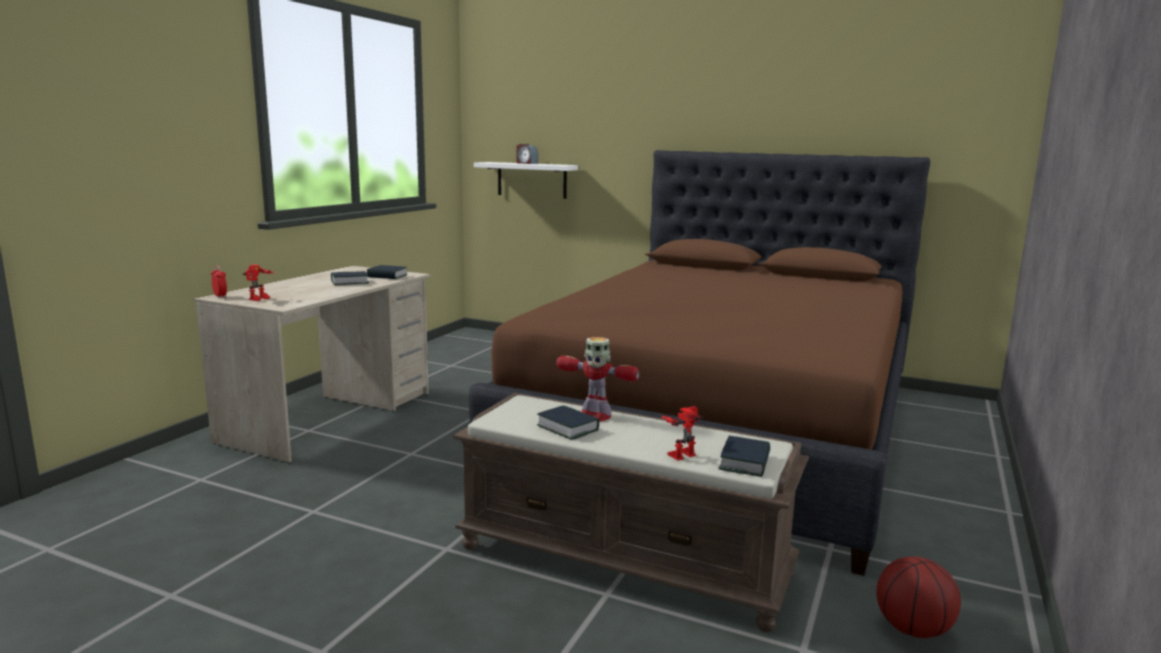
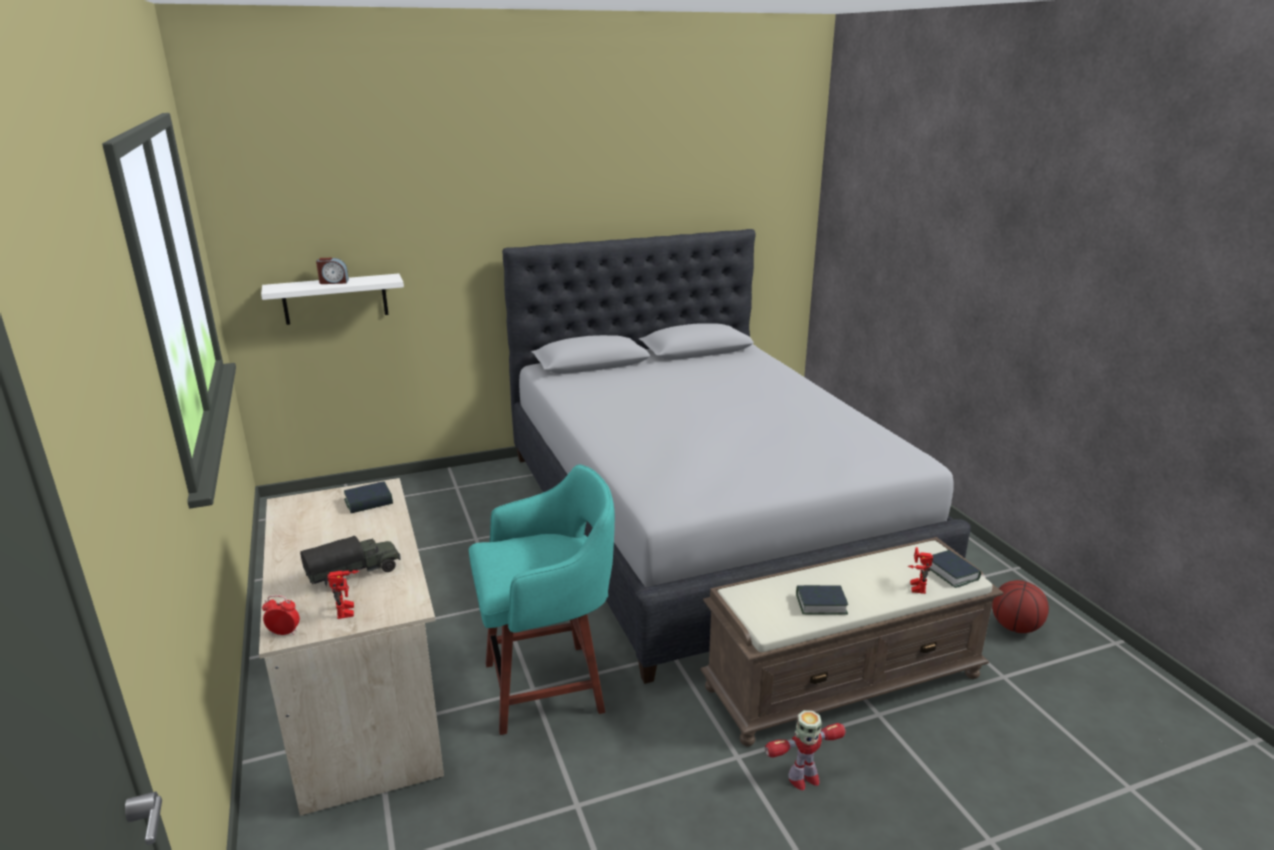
camera: 45 degrees left, 10 degrees up
book [331,271,369,285] -> none
brown bed [469,150,930,576] -> grey bed [502,229,971,684]
toy robot [556,337,640,421] -> toy robot moved to [765,710,846,790]
none -> toy truck [300,536,401,586]
none -> turquoise stool [469,464,615,735]

